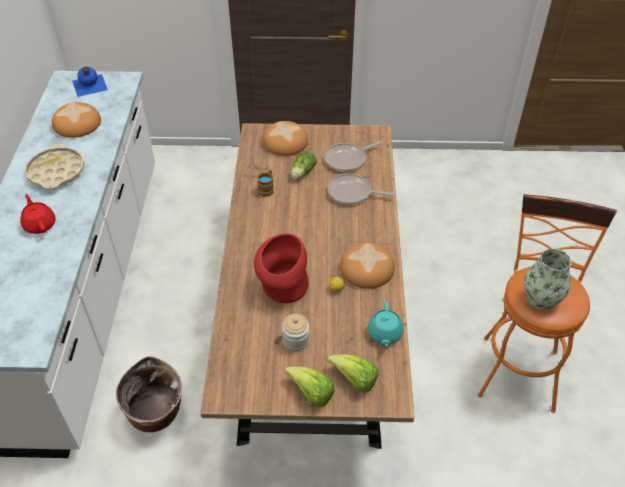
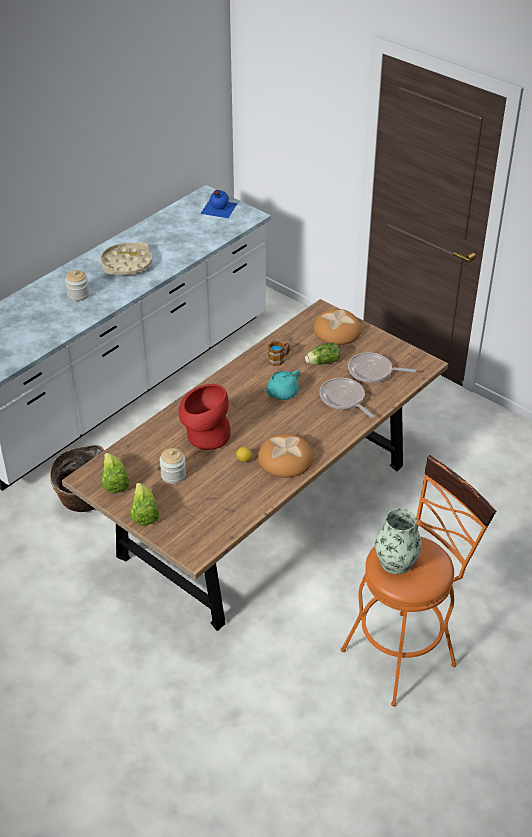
camera: 40 degrees right, 5 degrees down
red teapot [20,194,56,234] -> jar [65,270,89,301]
bread [52,102,101,138] -> none
lettuce [327,354,378,393] -> lettuce moved to [101,453,129,493]
turquoise teapot [368,302,404,346] -> turquoise teapot moved to [264,370,300,400]

